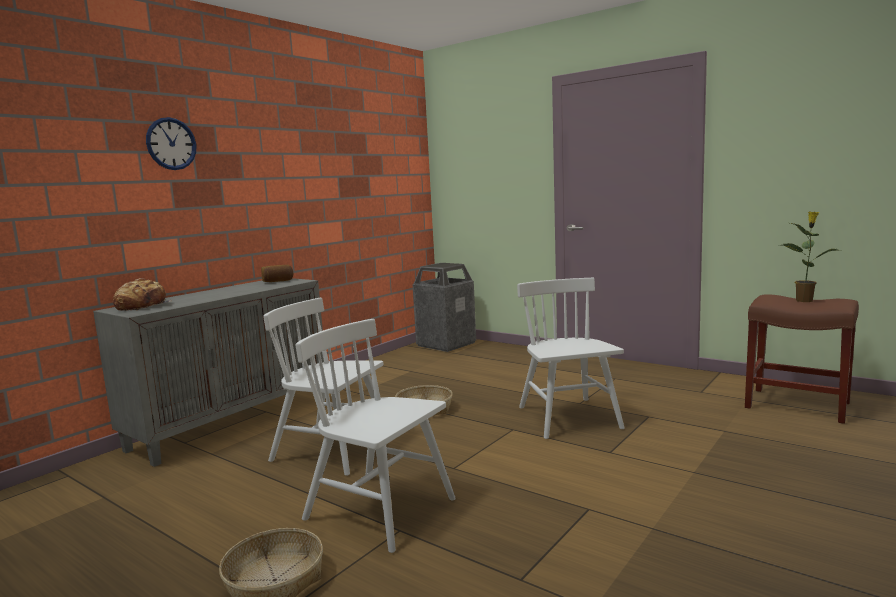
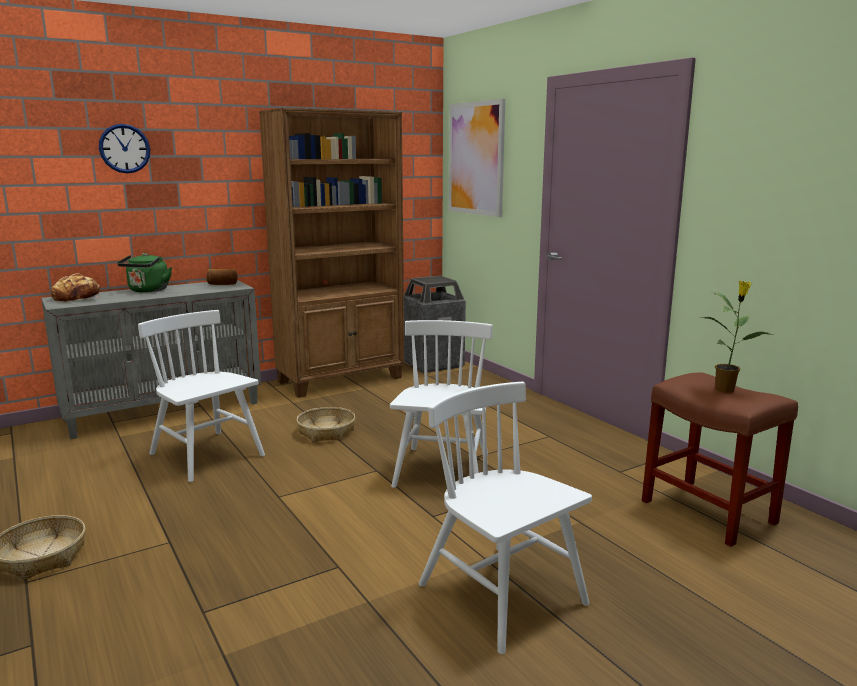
camera: 20 degrees right, 5 degrees up
white chair [296,319,456,553] -> white chair moved to [419,382,592,654]
none -> green kettle [117,253,172,293]
none -> brown bookcase [259,108,404,398]
none -> picture [449,99,505,217]

